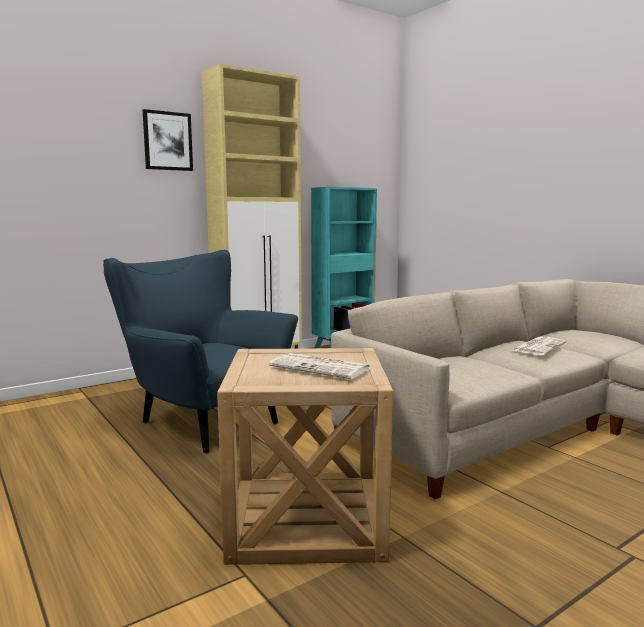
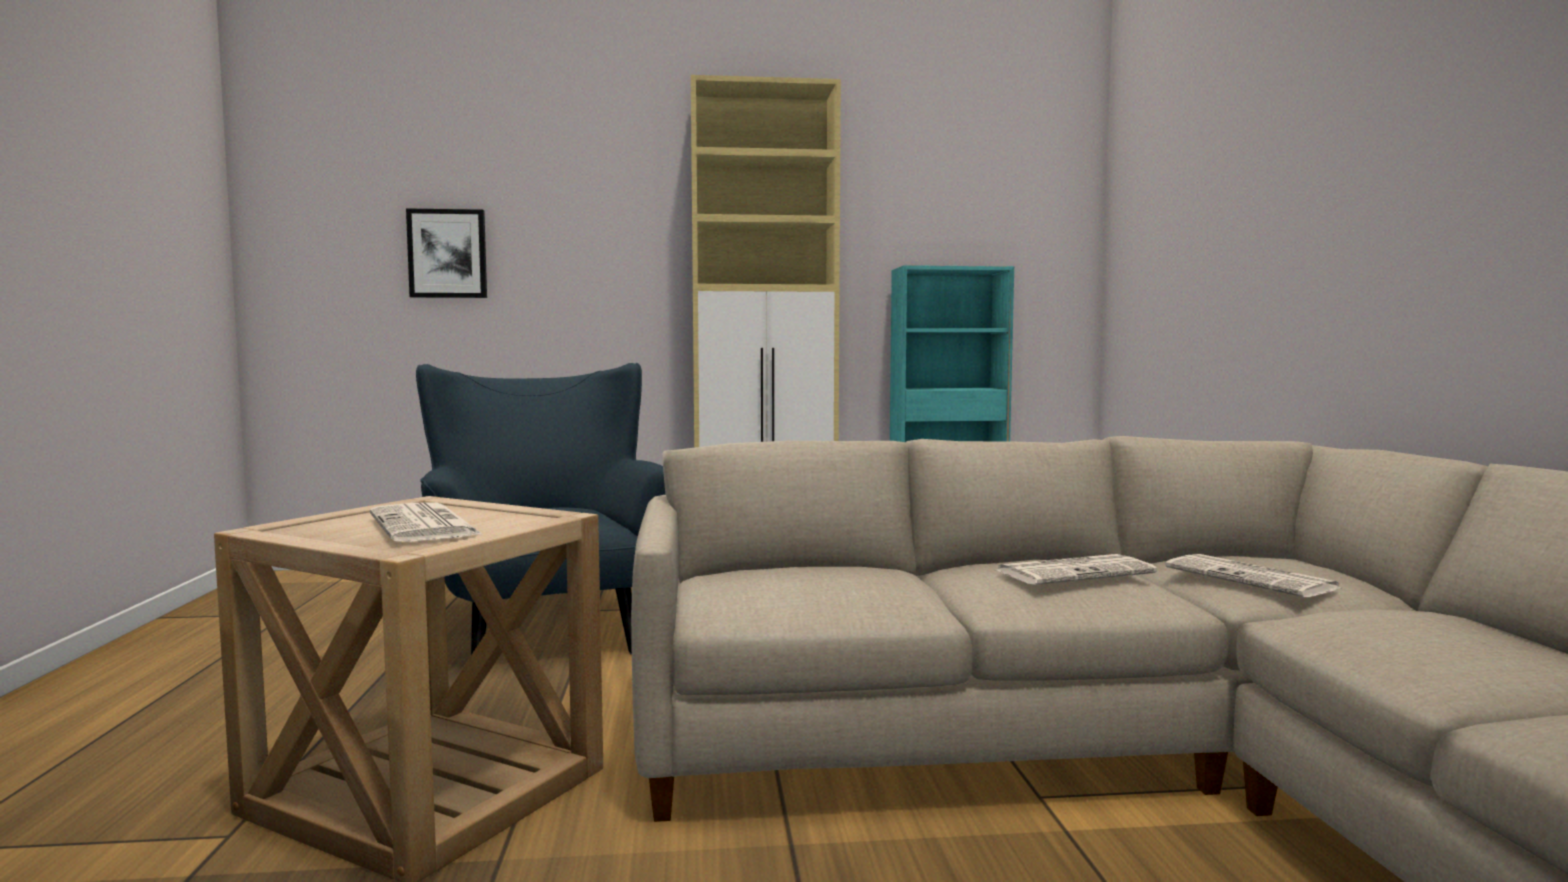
camera: 30 degrees right, 5 degrees down
picture [143,109,193,171] -> picture moved to [406,208,487,298]
none -> newspaper [1165,554,1340,597]

